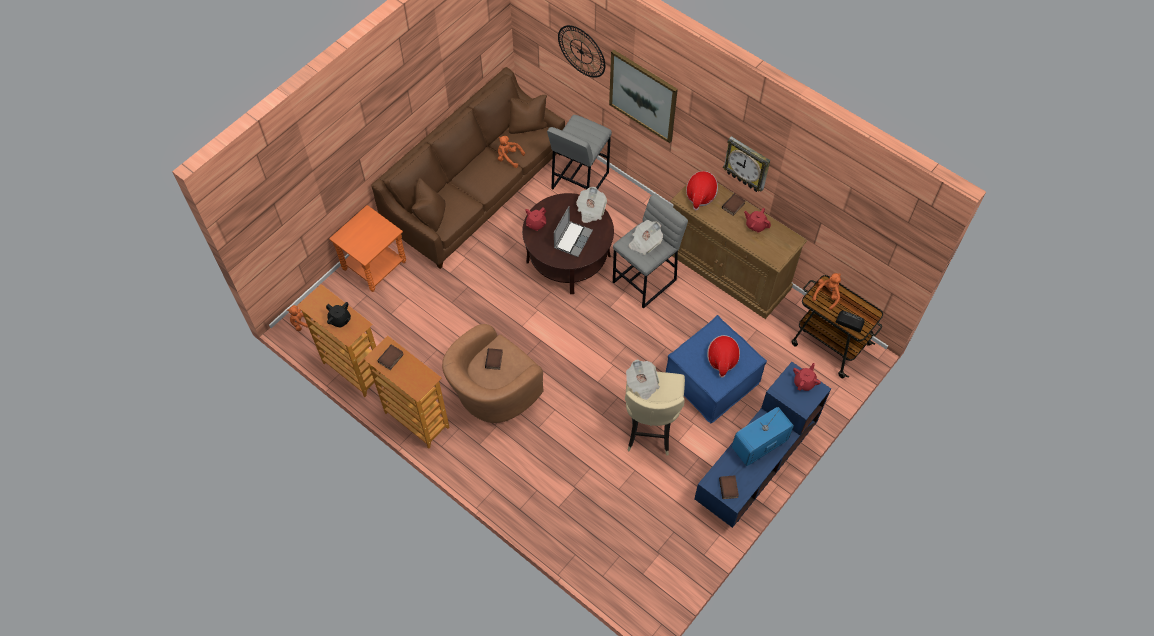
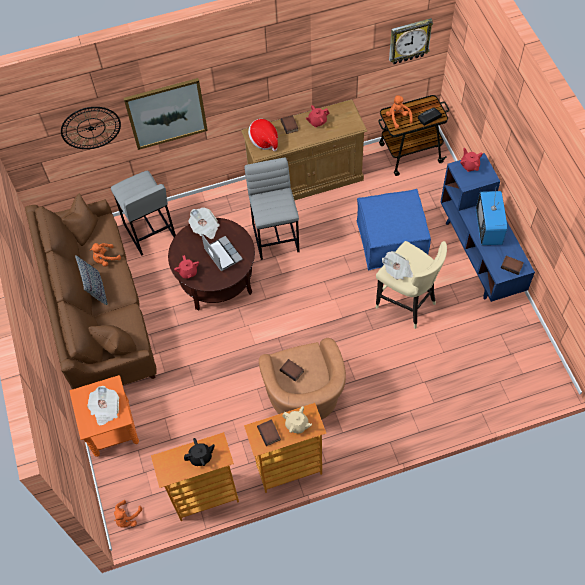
camera: 55 degrees left, 0 degrees up
newspaper [629,220,663,255] -> newspaper moved to [87,386,119,426]
hat [707,335,740,378] -> none
wall clock [723,136,770,192] -> wall clock moved to [389,18,433,64]
none -> grey pillow [75,255,108,305]
none -> beige teapot [282,406,312,433]

